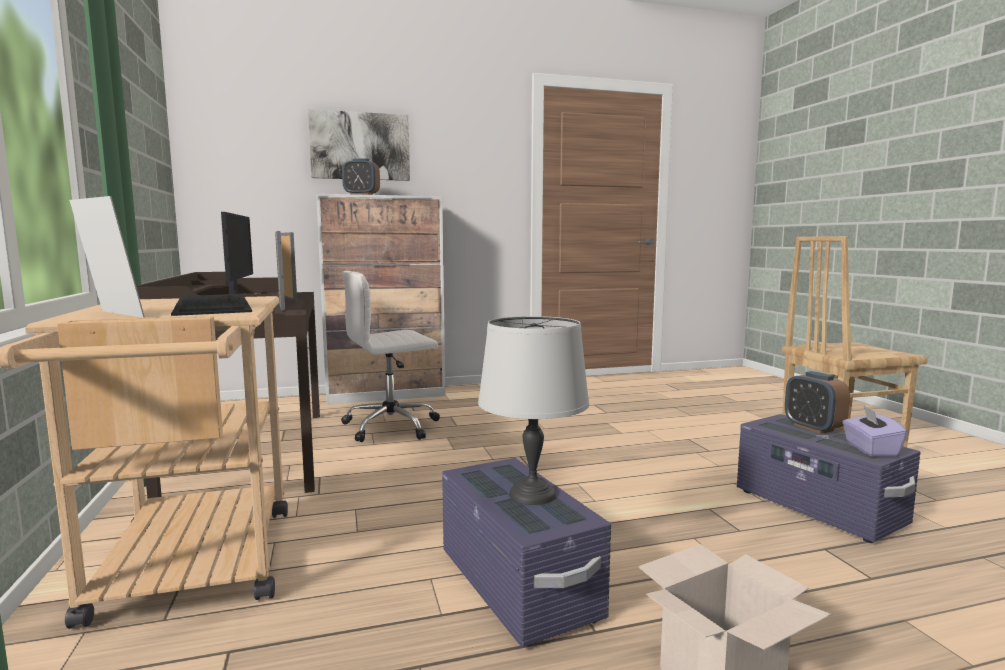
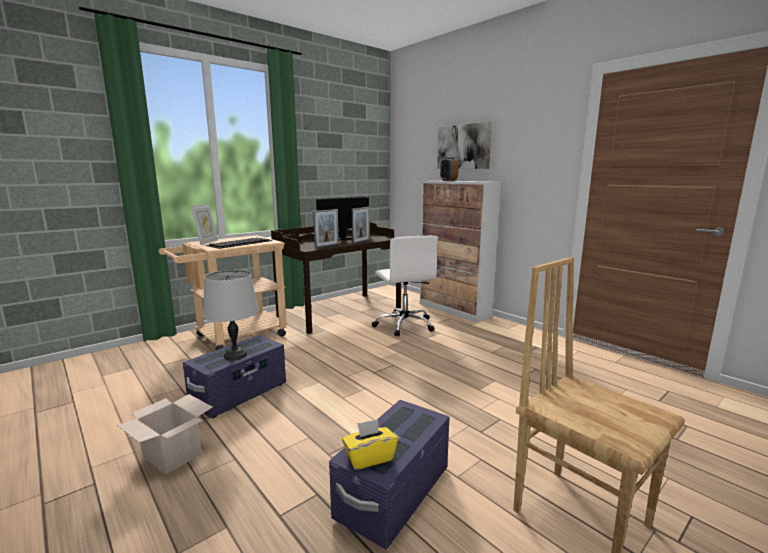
camera: 65 degrees right, 5 degrees up
white office chair [341,271,440,442] -> white office chair turned 150 degrees counterclockwise [372,235,438,337]
alarm clock [785,371,850,434] -> none
purple tissue box [843,406,907,457] -> yellow tissue box [342,419,398,470]

